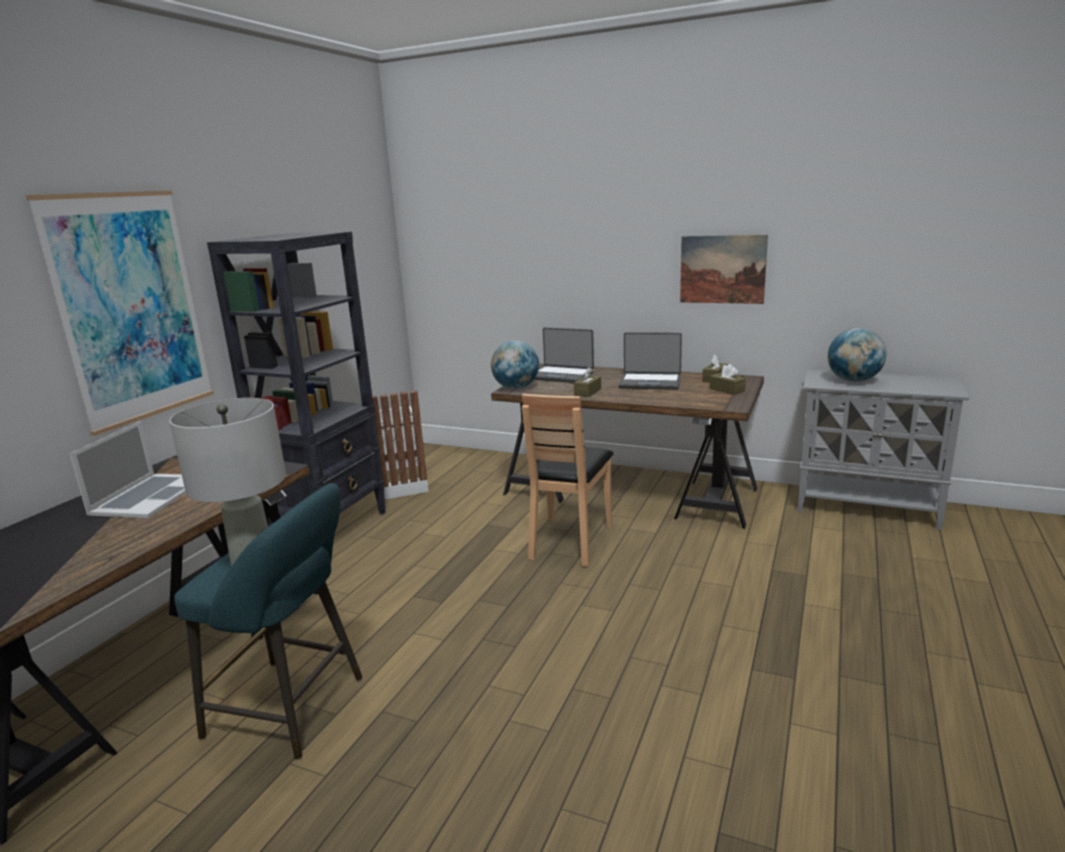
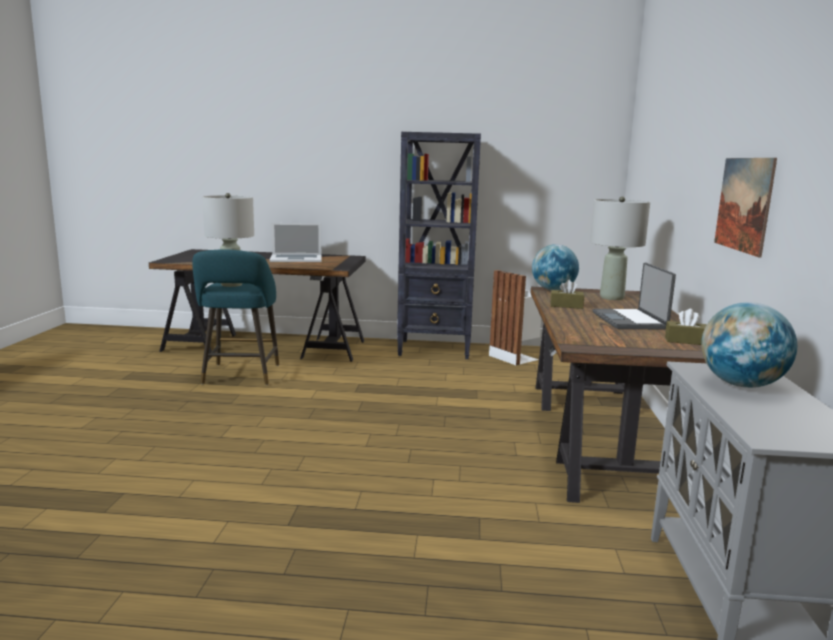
camera: 70 degrees right, 5 degrees down
picture [26,191,214,436] -> none
brown chair [522,394,613,567] -> none
laptop [534,327,594,383] -> grey table lamp [590,197,650,300]
brown tissue box [710,364,746,395] -> none

